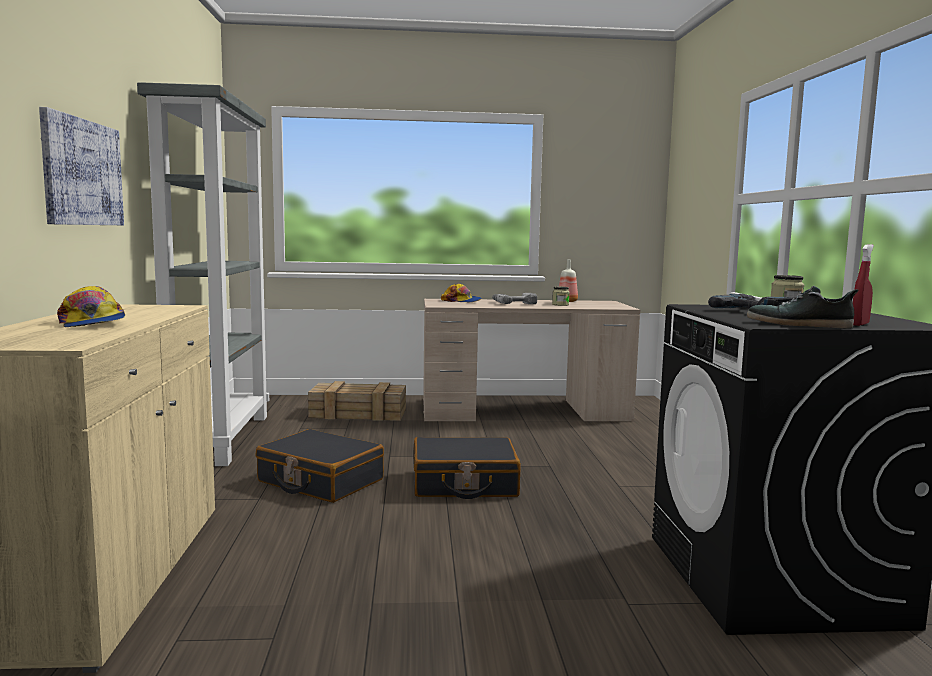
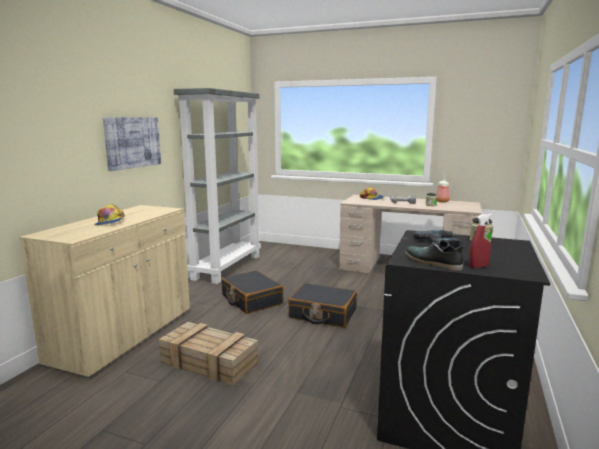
camera: 25 degrees right, 5 degrees up
crate [308,381,406,421] -> crate moved to [159,322,258,386]

